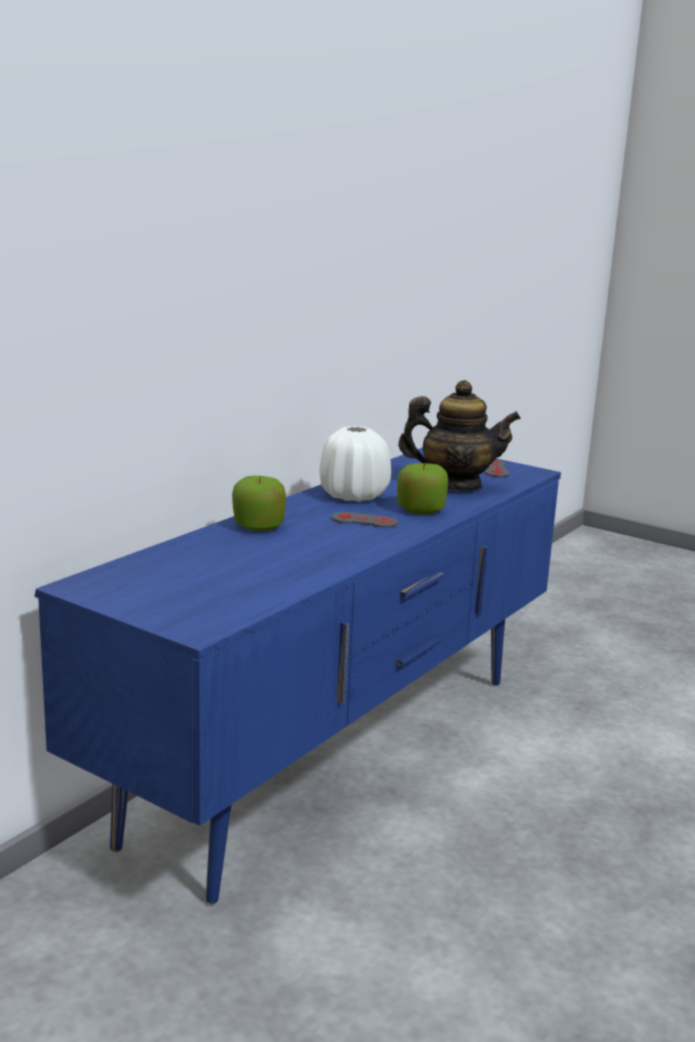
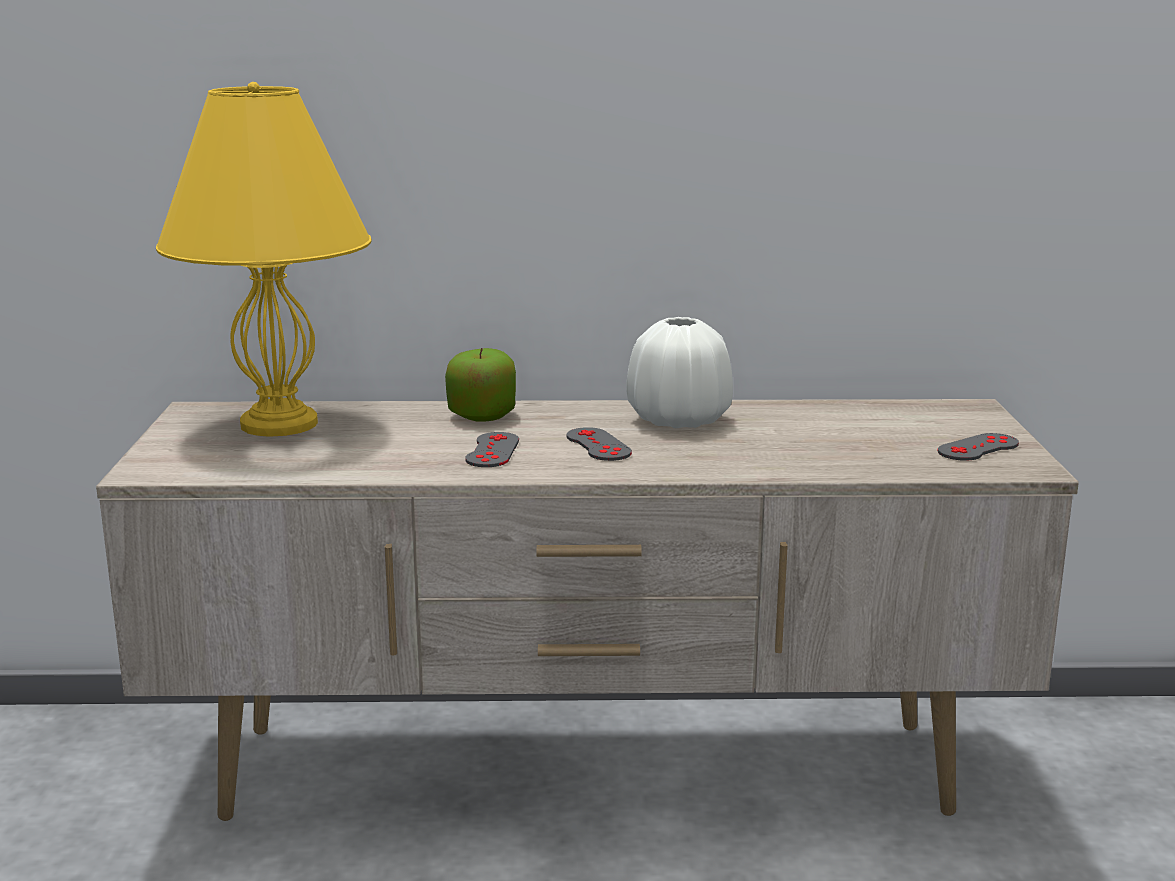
camera: 55 degrees right, 0 degrees up
blue tv stand [34,447,561,904] -> beige tv stand [96,399,1079,821]
apple [397,463,448,515] -> none
teapot [398,380,521,491] -> none
none -> yellow table lamp [156,82,372,437]
none -> grey game controller [466,432,519,467]

